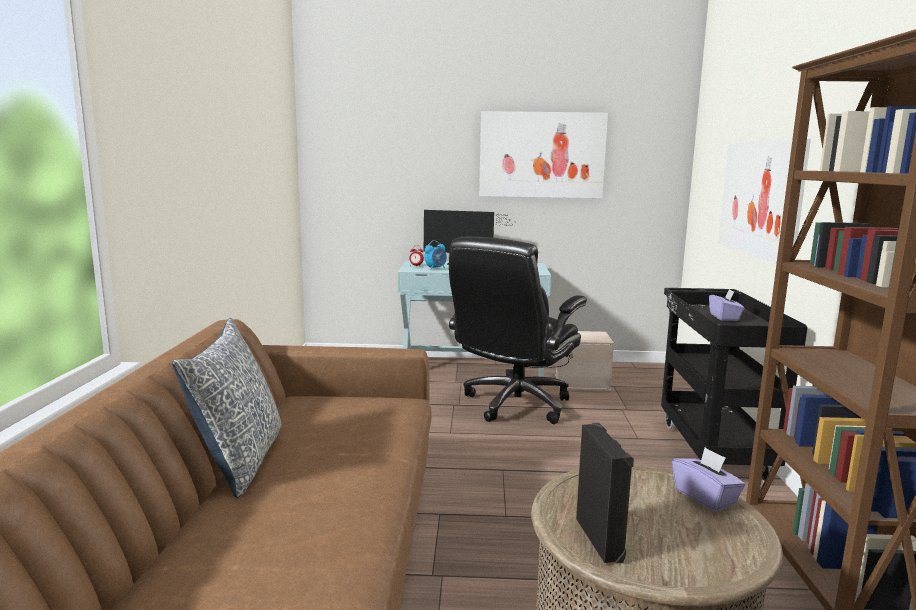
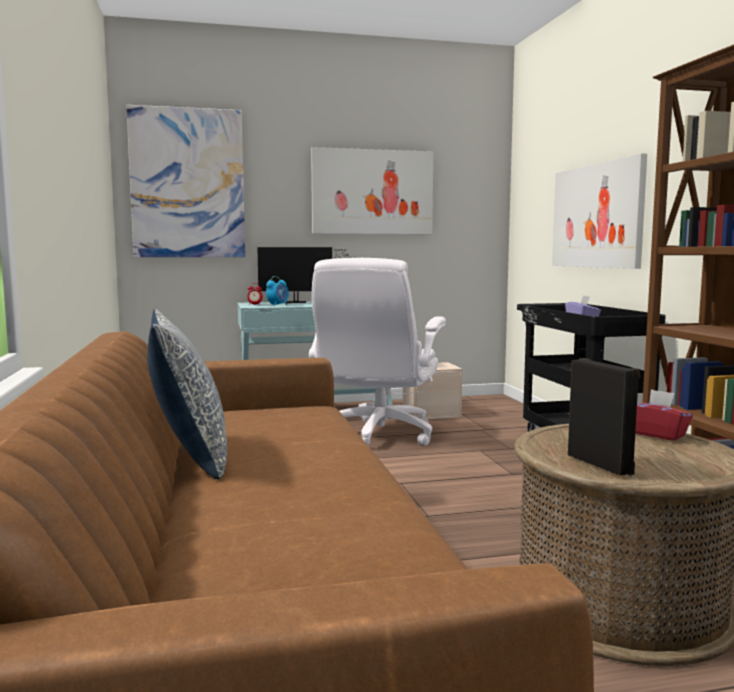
camera: 15 degrees left, 5 degrees down
black office chair [449,237,587,424] -> white office chair [309,258,446,446]
purple tissue box [672,447,745,511] -> red tissue box [635,389,693,441]
none -> picture [126,105,245,257]

